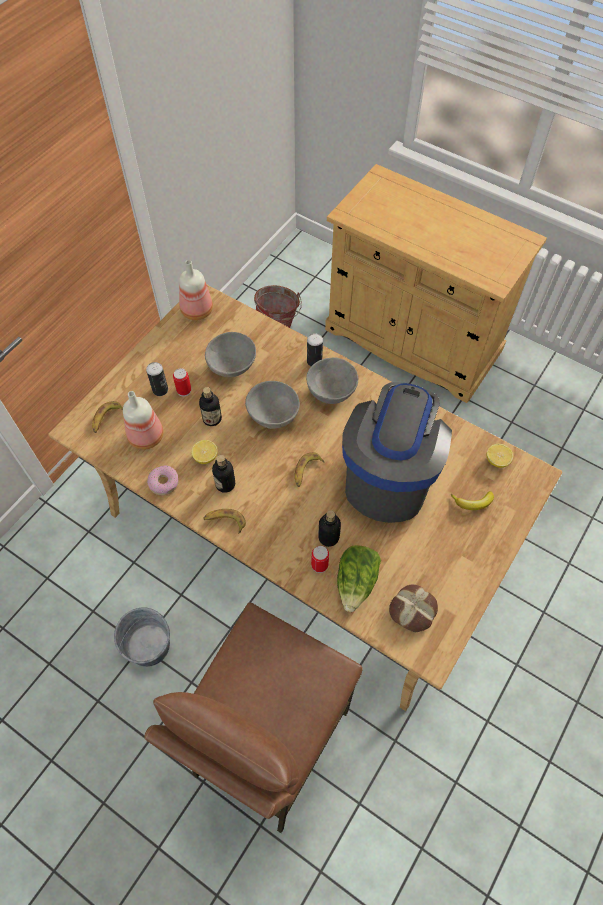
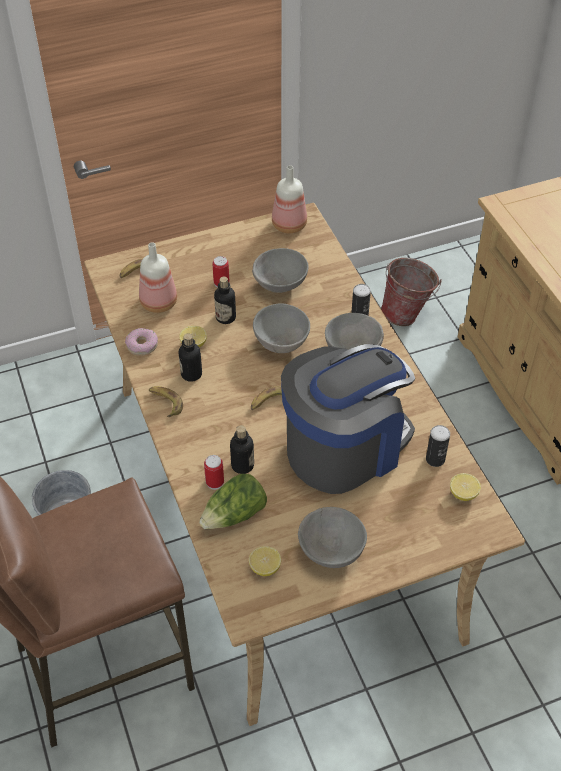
camera: 35 degrees right, 10 degrees down
can [146,362,168,396] -> can moved to [426,425,450,467]
bread [389,584,438,632] -> lemon [249,546,281,576]
banana [451,491,494,510] -> none
none -> grey bowl [298,507,367,568]

